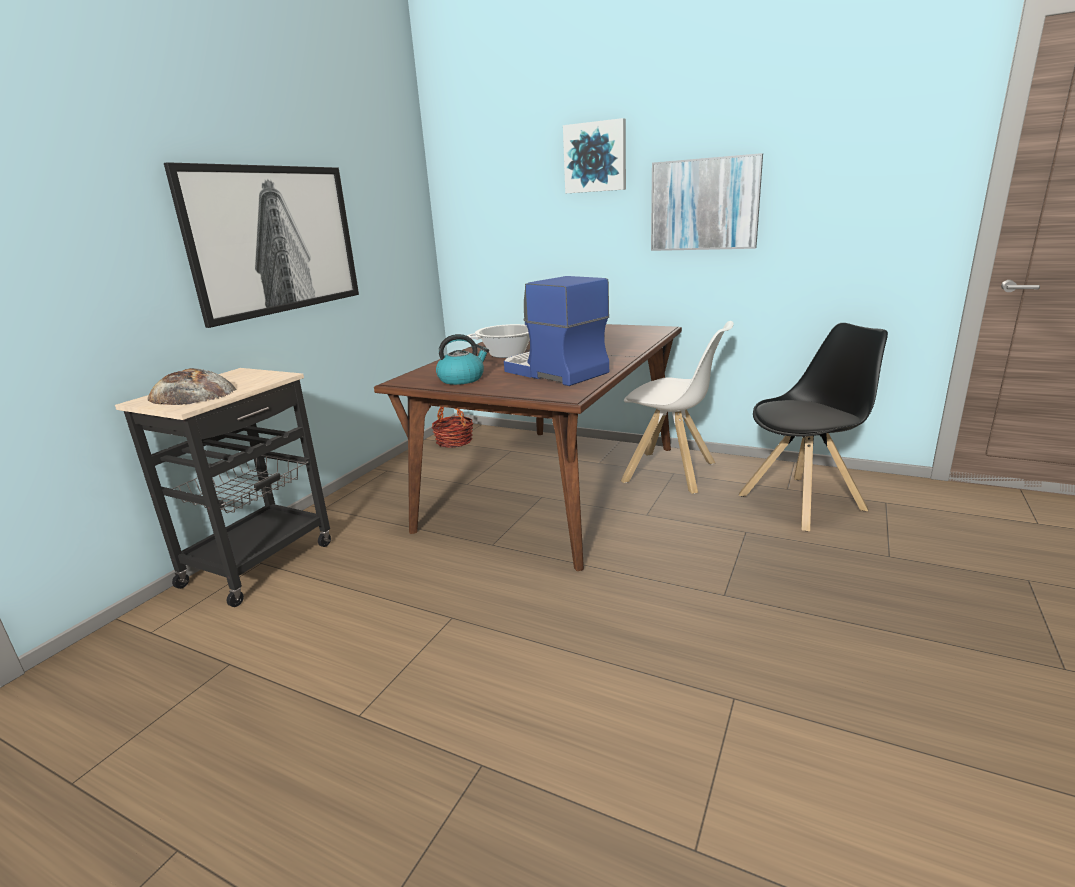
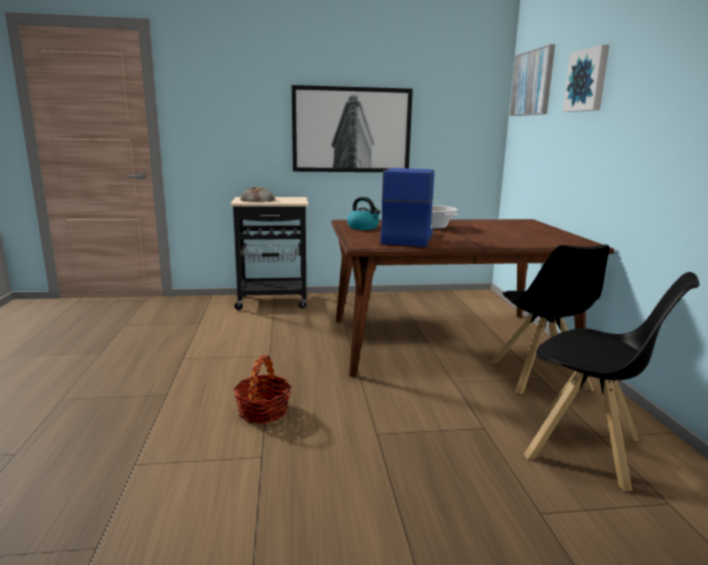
camera: 55 degrees right, 5 degrees down
basket [432,407,473,448] -> basket moved to [233,356,291,424]
white chair [621,321,734,494] -> black chair [490,245,610,394]
picture [651,153,763,251] -> picture moved to [509,44,555,116]

